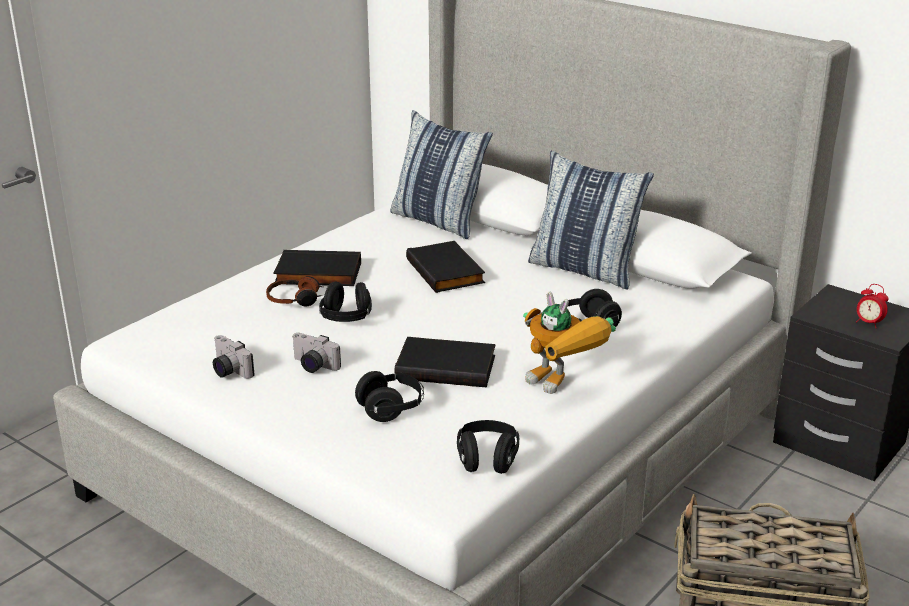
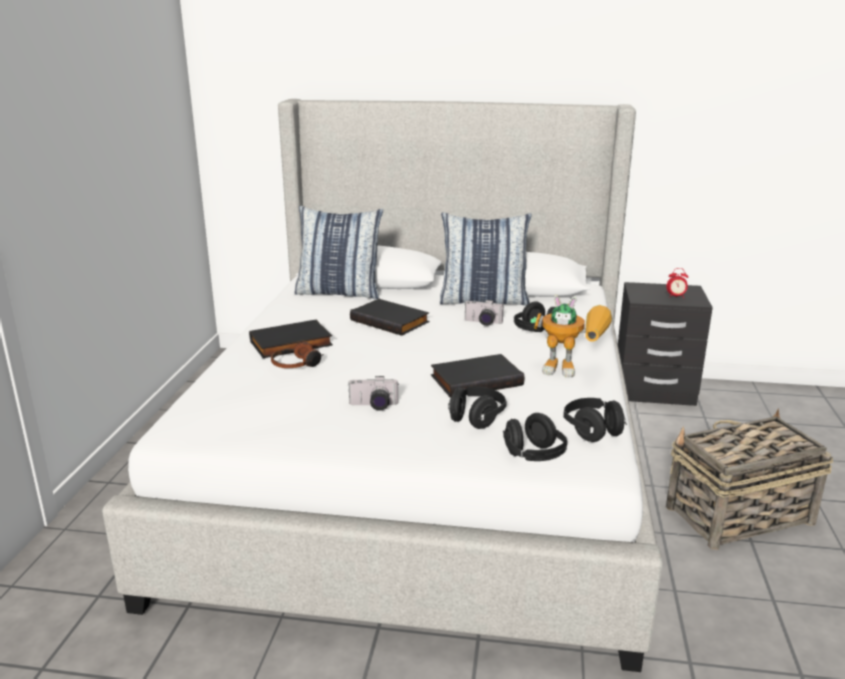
camera: 30 degrees left, 5 degrees down
camera [213,335,255,379] -> camera moved to [464,300,504,326]
black headphones [319,281,372,322] -> black headphones moved to [503,413,568,461]

